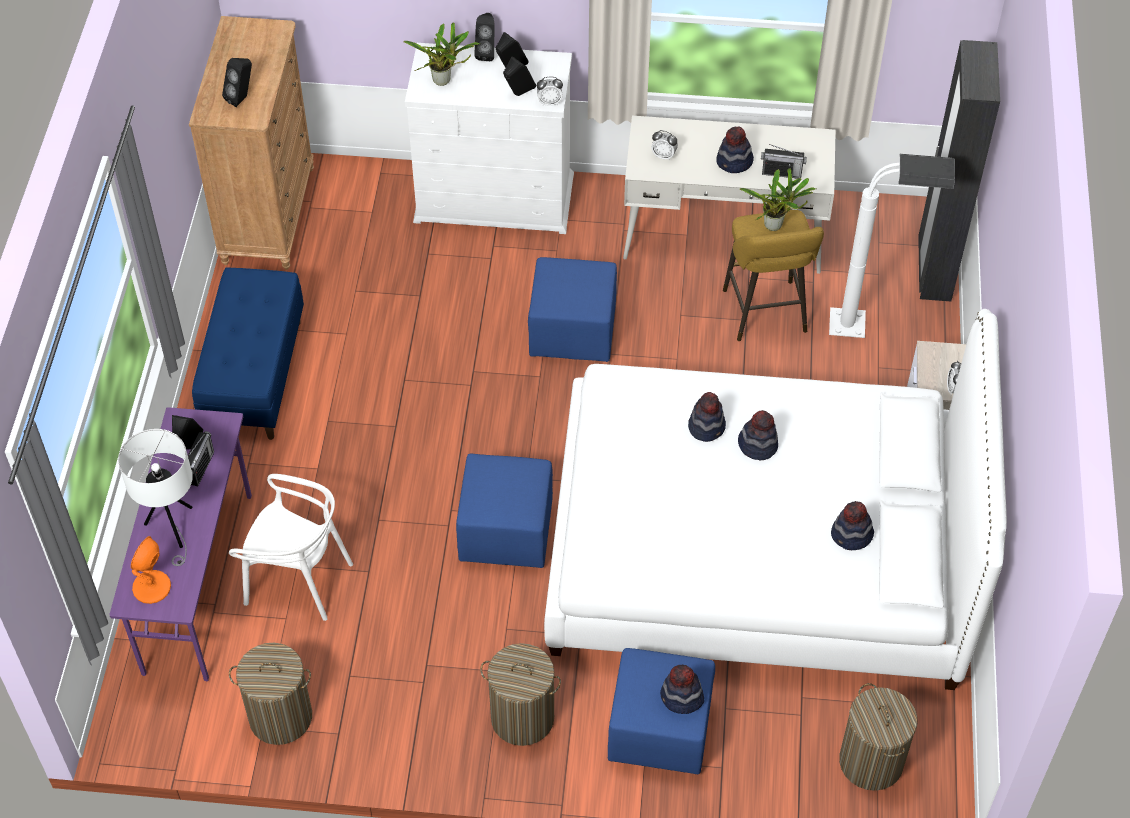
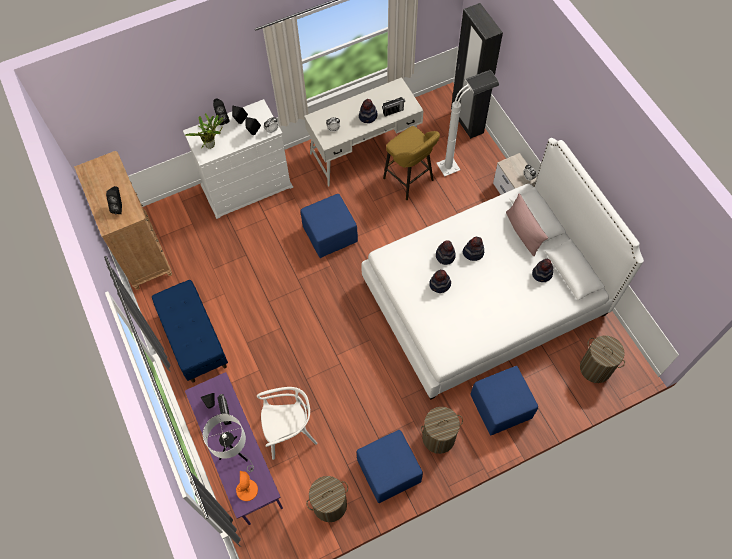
camera: 30 degrees left, 10 degrees up
blue ottoman [456,454,553,568] -> blue ottoman moved to [356,430,423,503]
hat [660,665,704,714] -> hat moved to [429,270,451,293]
potted plant [740,168,816,231] -> none
none -> pink pillow [506,194,548,256]

